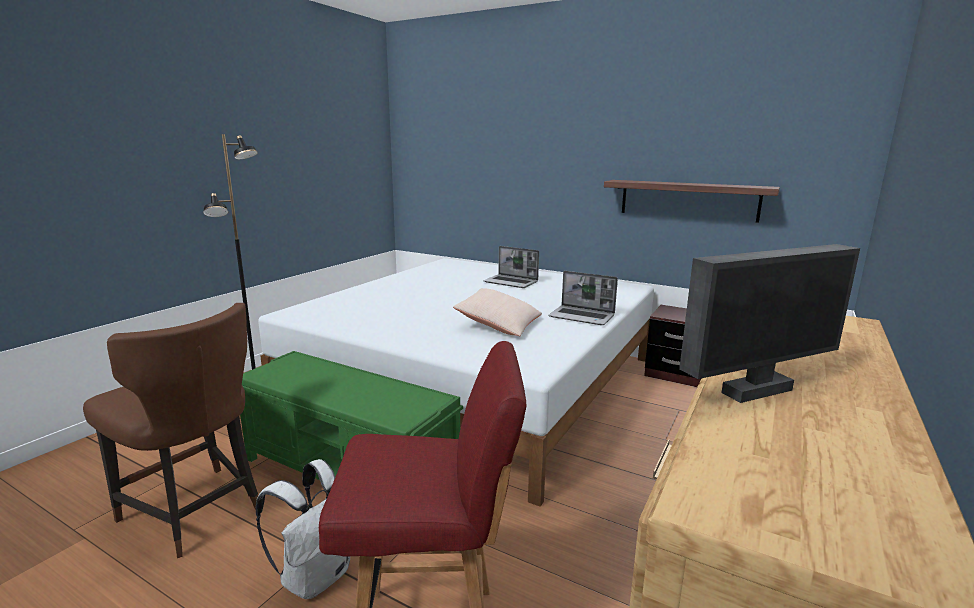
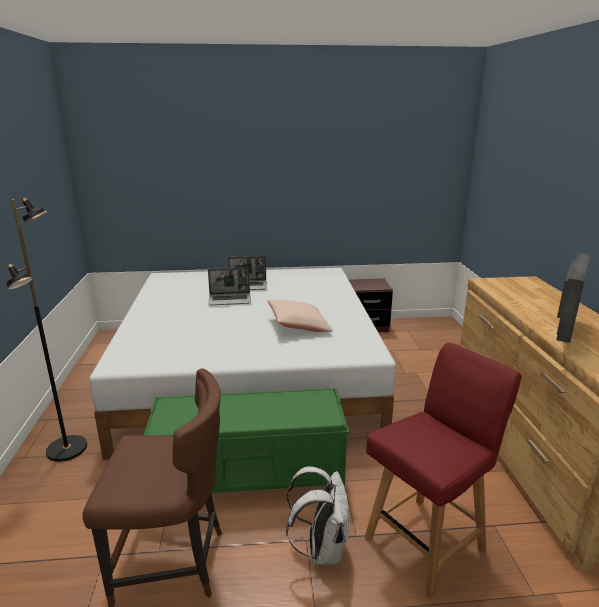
camera: 35 degrees left, 5 degrees up
laptop [549,271,618,325] -> laptop moved to [208,267,251,305]
shelf [604,180,780,223] -> none

